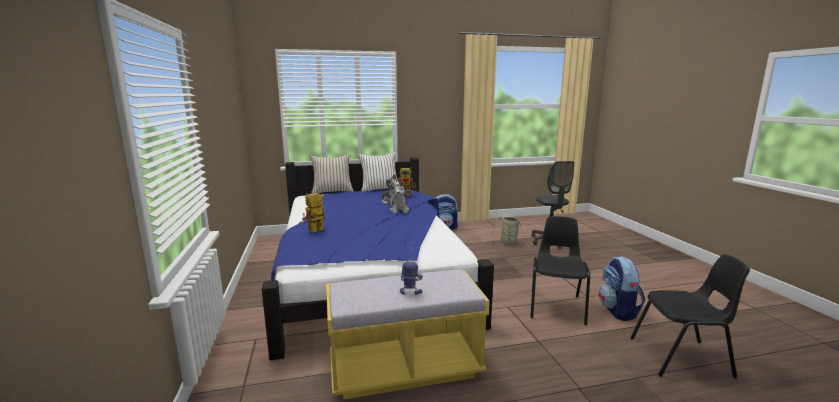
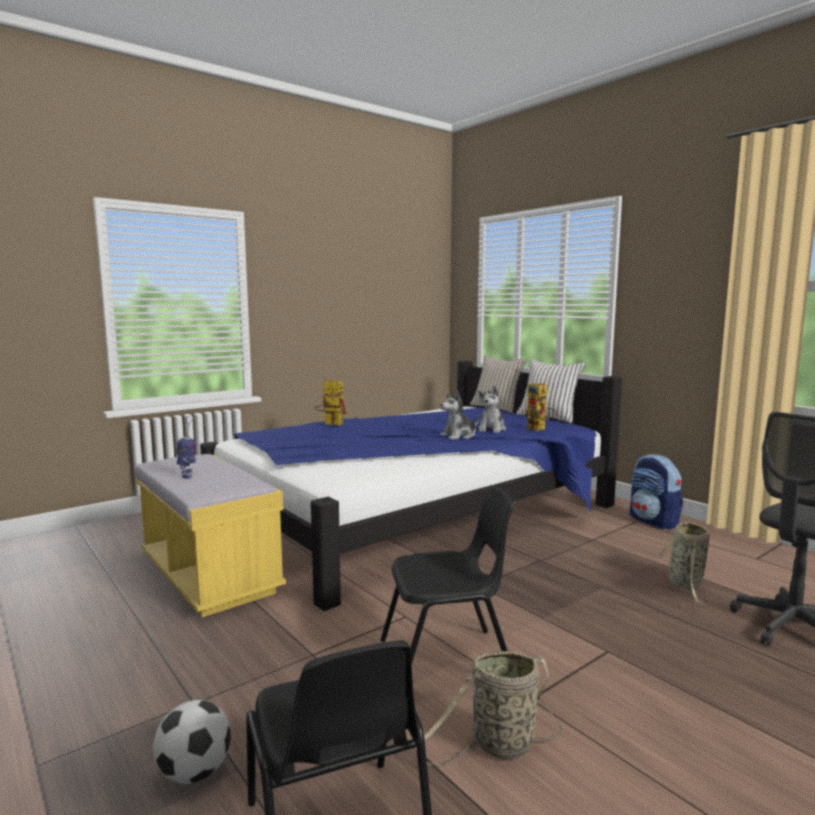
camera: 65 degrees right, 5 degrees down
backpack [599,256,645,321] -> basket [415,651,563,765]
none -> football [153,700,231,784]

